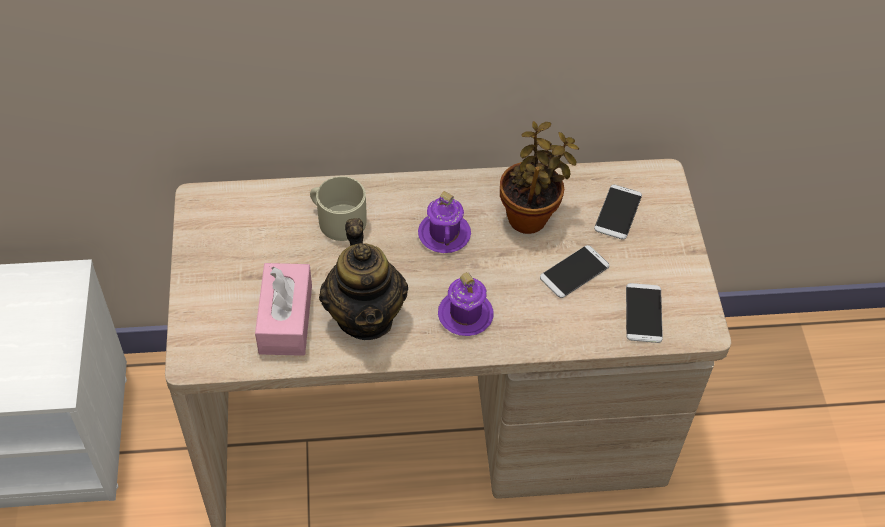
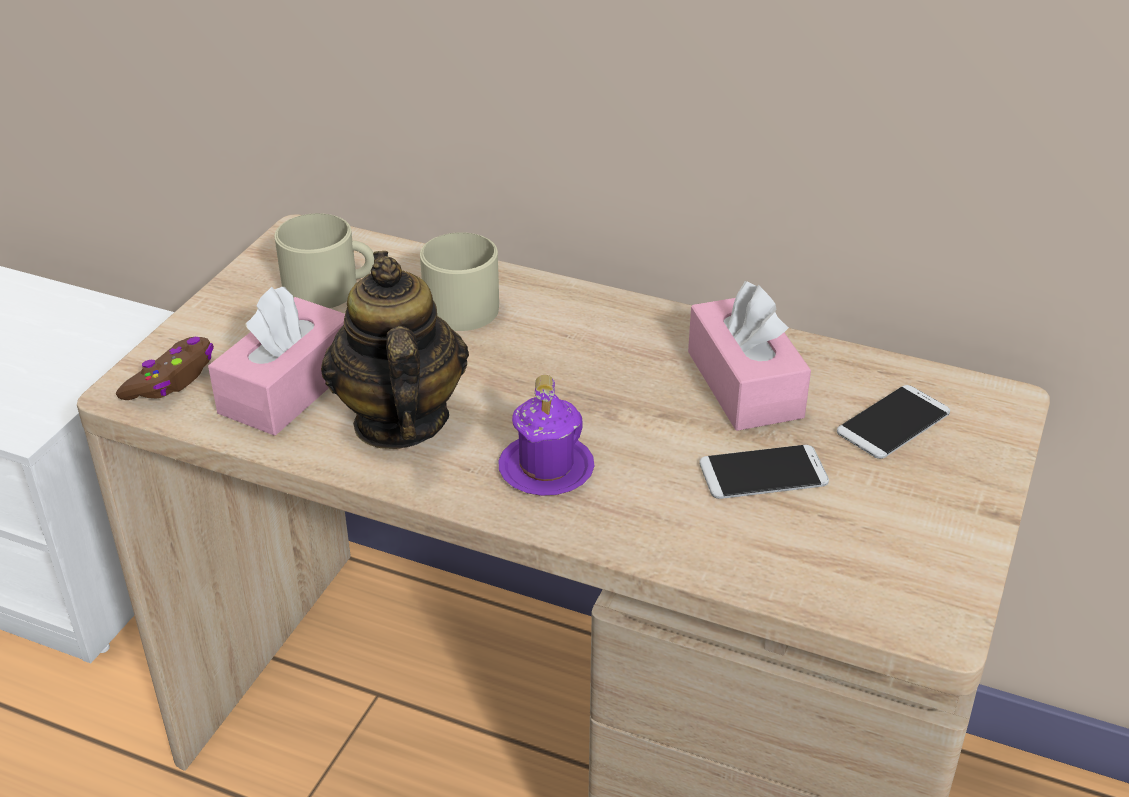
camera: 30 degrees right, 15 degrees down
teapot [319,218,408,340] -> teapot turned 150 degrees clockwise [321,251,469,449]
purple mug [418,191,471,253] -> none
potted plant [500,121,579,234] -> pink tissue box [688,281,811,431]
phone [626,283,663,343] -> none
none -> brown game controller [116,337,214,400]
none -> beige mug [274,213,374,308]

